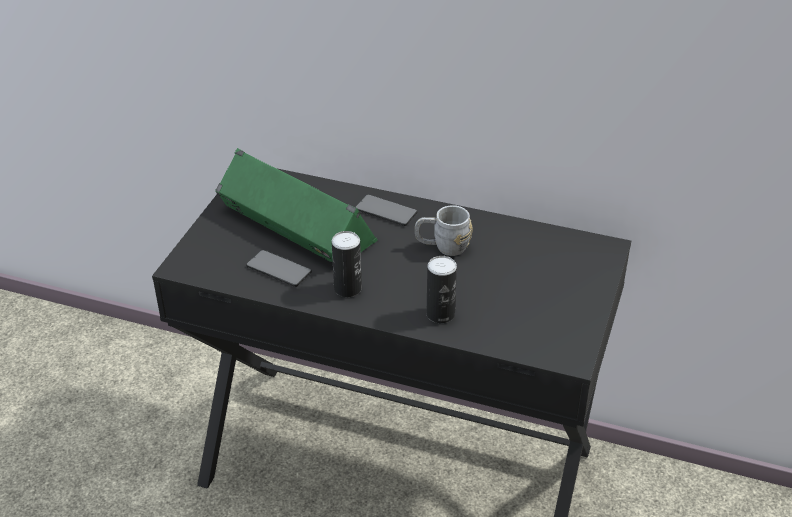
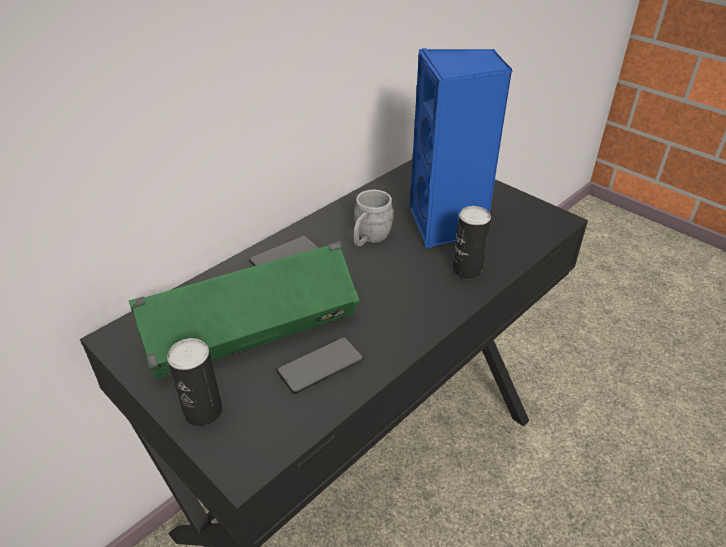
camera: 65 degrees left, 0 degrees up
can [332,231,362,297] -> can moved to [167,338,222,426]
none -> blue speaker [410,48,513,248]

